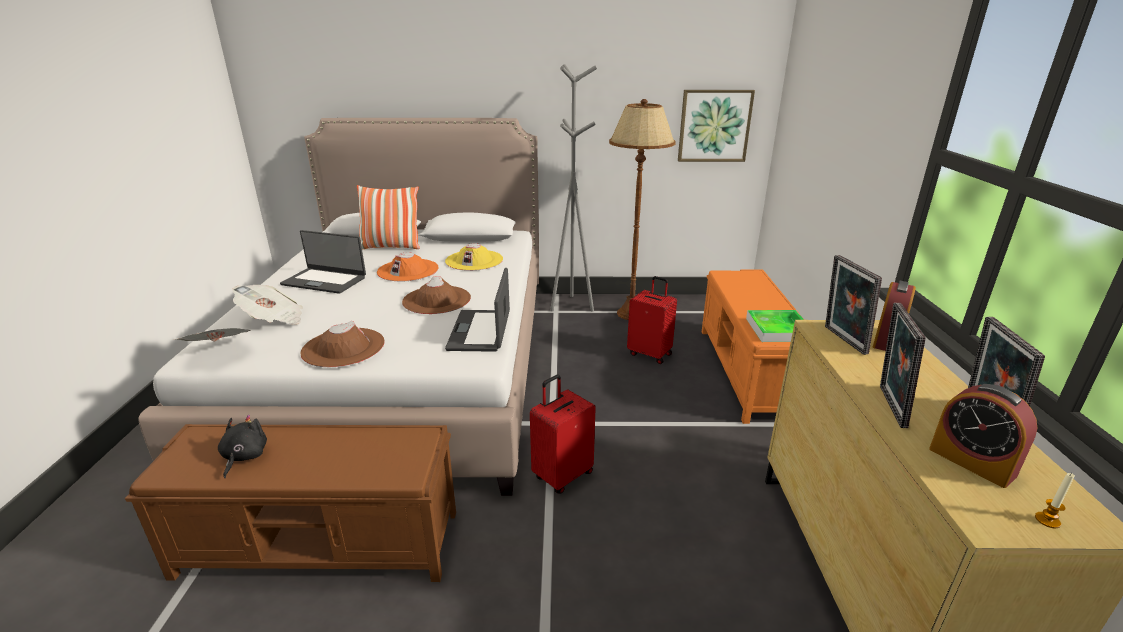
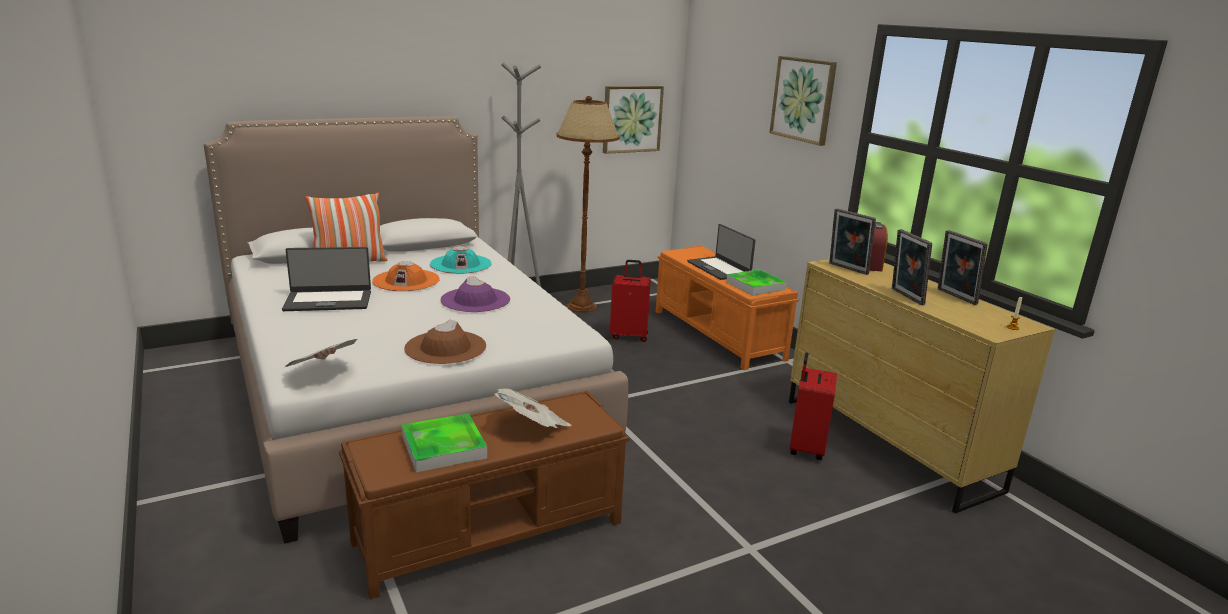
camera: 30 degrees left, 5 degrees down
black plush toy [218,415,267,478] -> tray [402,413,487,472]
newspaper [233,285,303,325] -> newspaper moved to [494,388,572,428]
brown hat [402,276,471,314] -> purple hat [440,276,510,312]
yellow hat [445,243,503,271] -> turquoise hat [430,246,492,274]
laptop [445,268,510,352] -> laptop moved to [687,224,756,280]
red suitcase [530,375,596,494] -> red suitcase moved to [790,352,837,460]
alarm clock [929,384,1037,488] -> none
none -> picture [769,56,837,146]

